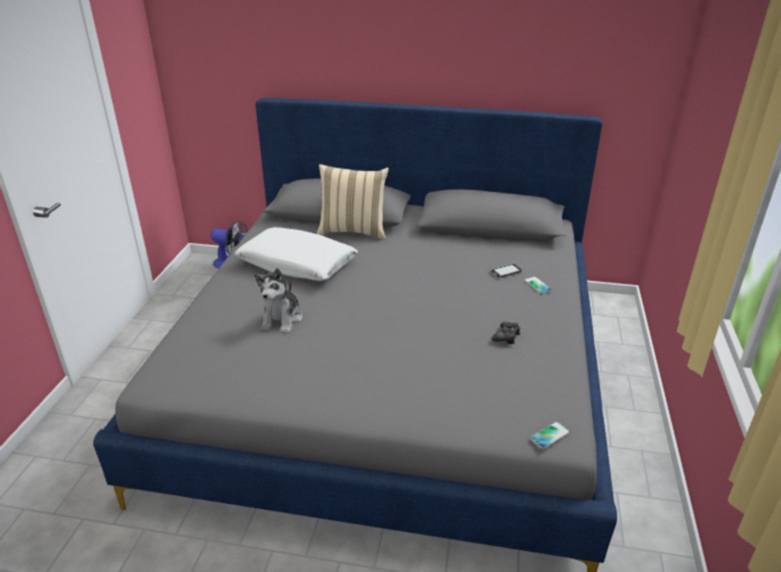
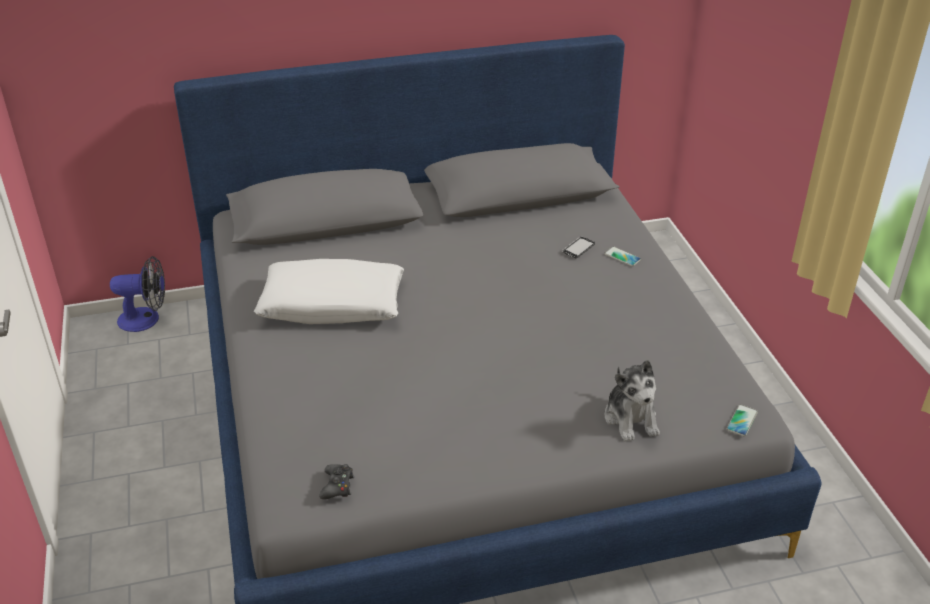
camera: 25 degrees left, 5 degrees up
plush toy [254,268,302,333] -> plush toy moved to [604,360,660,442]
beige pillow [317,164,389,239] -> none
black game controller [491,321,520,344] -> black game controller moved to [319,464,354,499]

